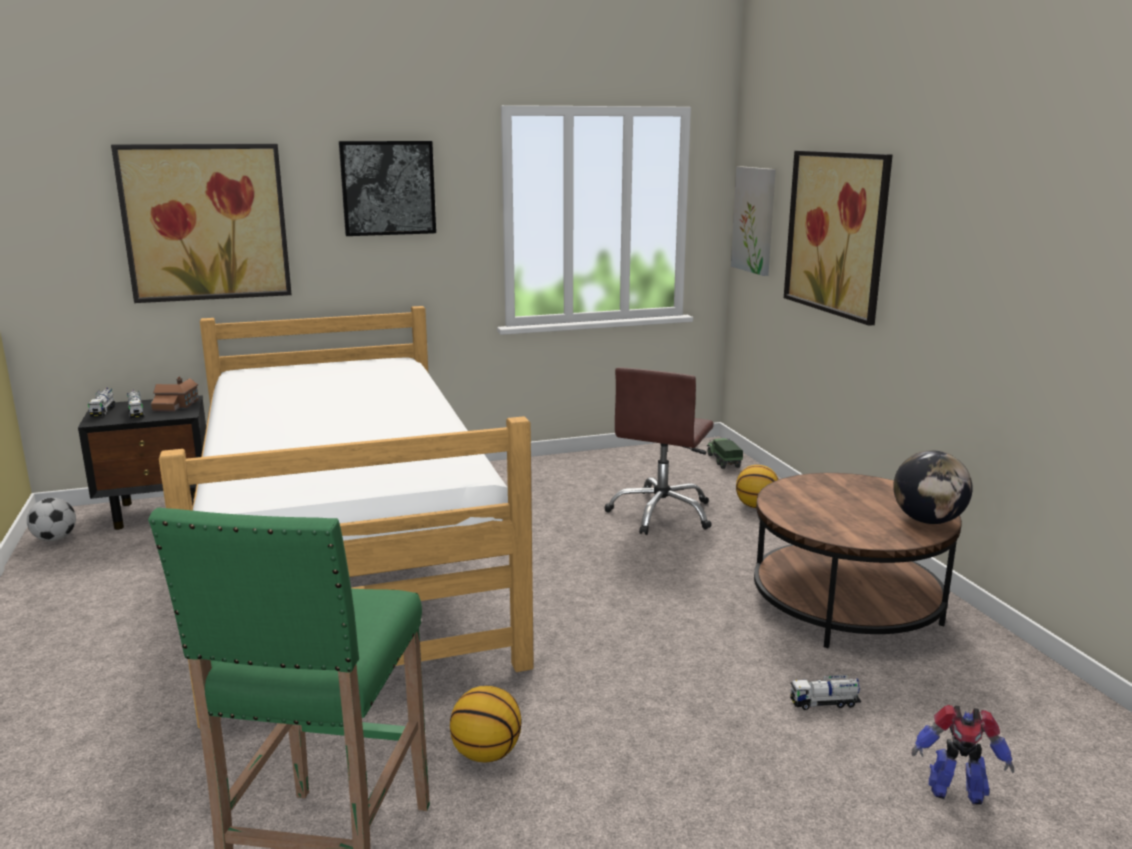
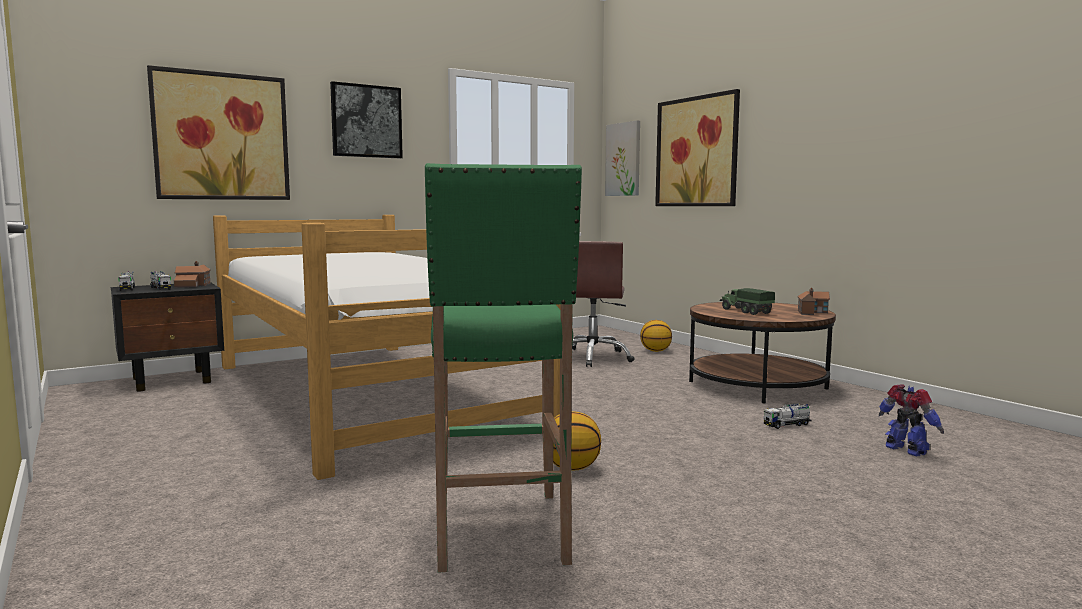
camera: 15 degrees left, 10 degrees down
football [27,498,76,541] -> none
toy truck [707,438,743,469] -> toy truck moved to [720,288,775,315]
globe [893,450,973,524] -> toy house [798,288,830,315]
toy robot [911,705,1014,805] -> toy robot turned 120 degrees counterclockwise [879,384,944,457]

